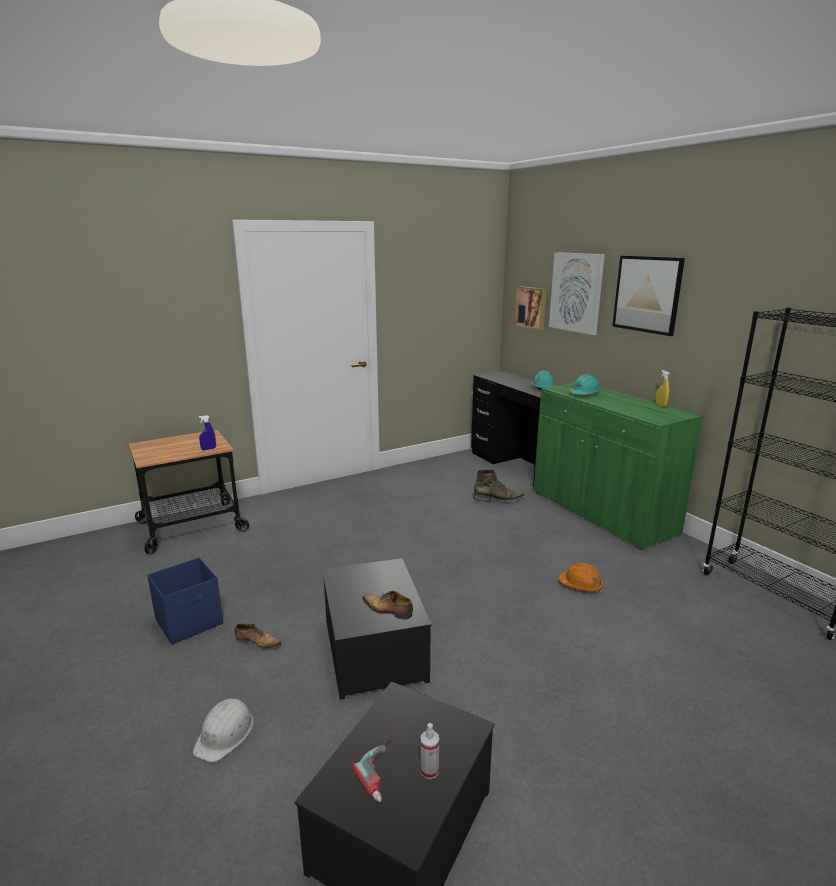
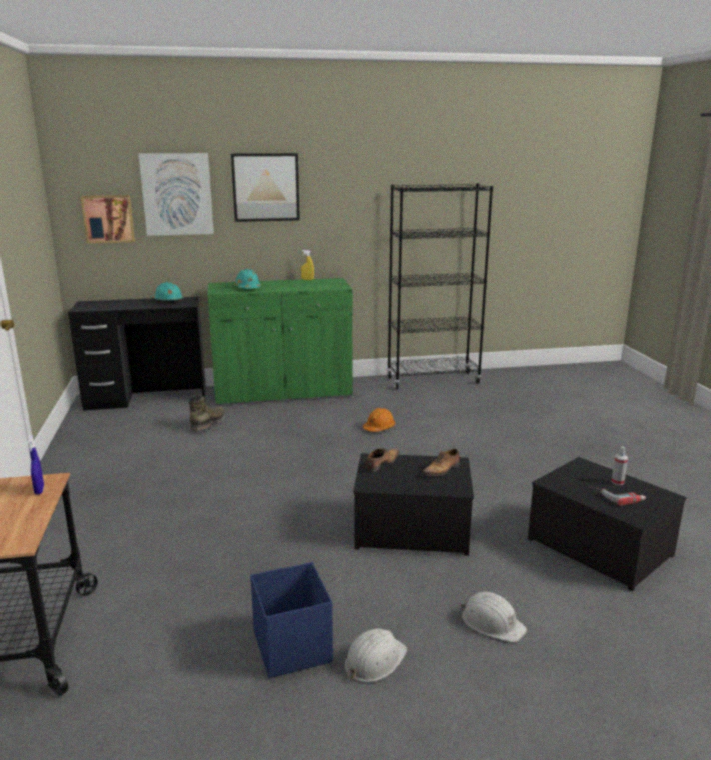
camera: 70 degrees left, 0 degrees up
shoe [235,624,281,649] -> shoe moved to [365,448,399,473]
none -> white hard hat [345,629,407,682]

